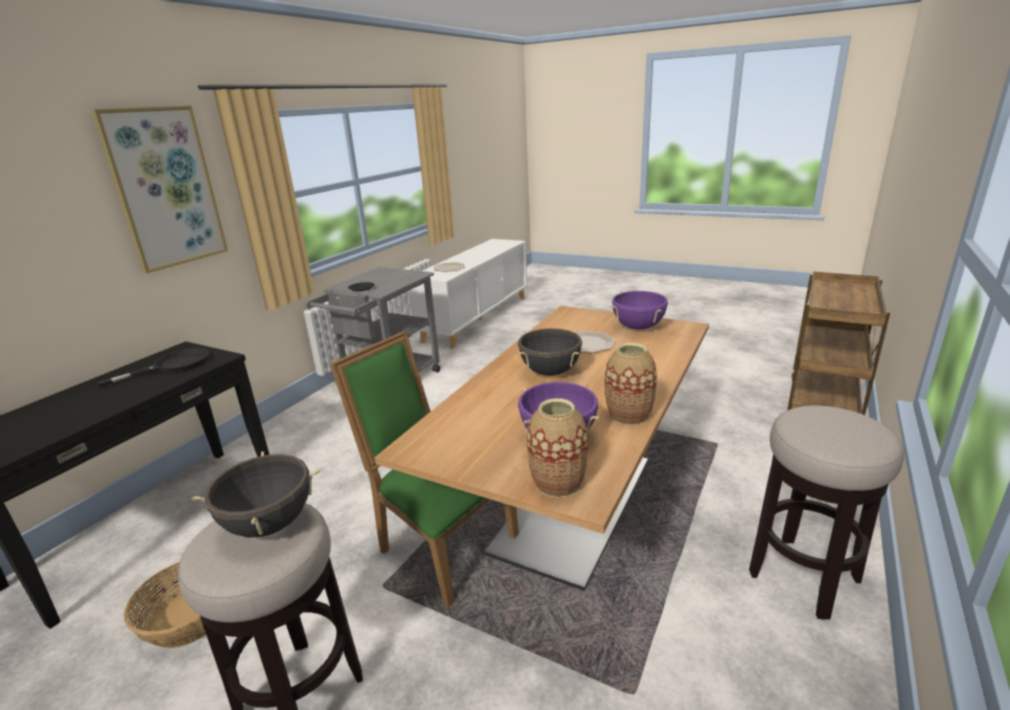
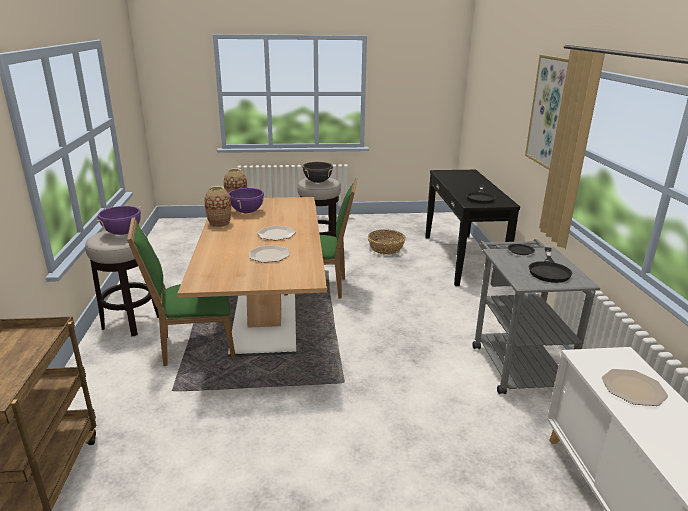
camera: 145 degrees right, 0 degrees up
black cooking pot [518,328,582,376] -> plate [257,226,296,240]
purple cooking pot [610,291,668,330] -> purple cooking pot moved to [96,206,141,235]
none -> green chair [127,217,236,366]
none -> black frying pan [529,247,572,283]

